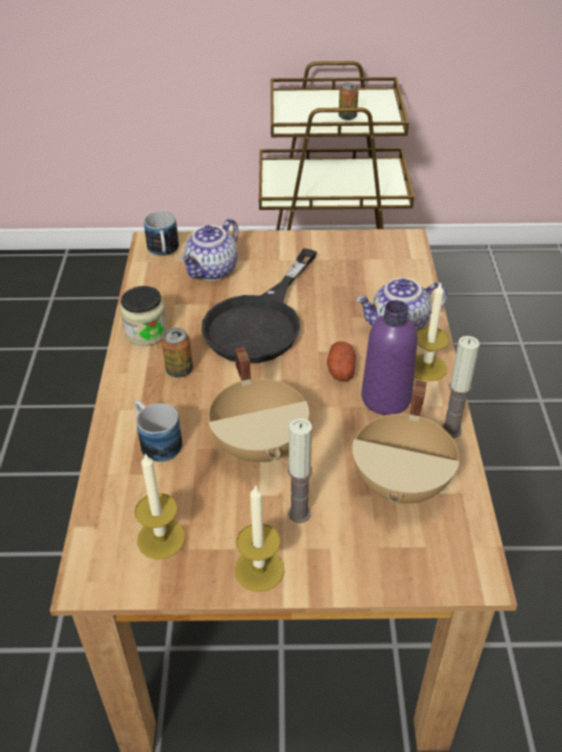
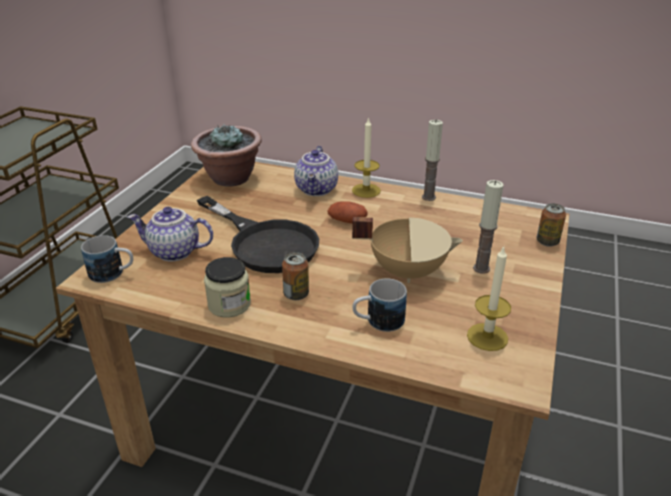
camera: 70 degrees left, 10 degrees down
teapot [180,218,239,281] -> teapot turned 135 degrees clockwise [128,207,213,262]
candle [235,484,285,592] -> none
can [339,83,358,120] -> can moved to [537,203,566,246]
beige cooking pot [352,380,460,504] -> none
purple bottle [361,300,418,415] -> none
none -> potted plant [191,123,262,187]

